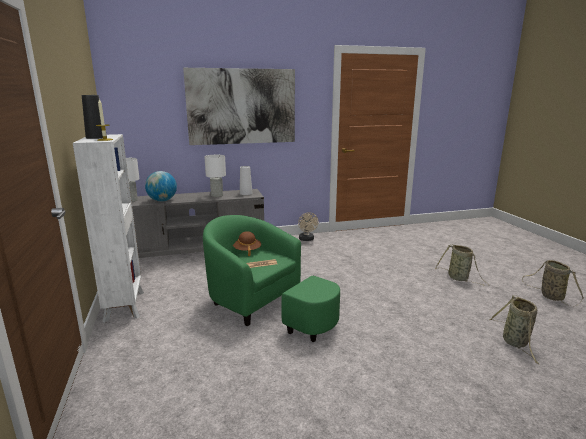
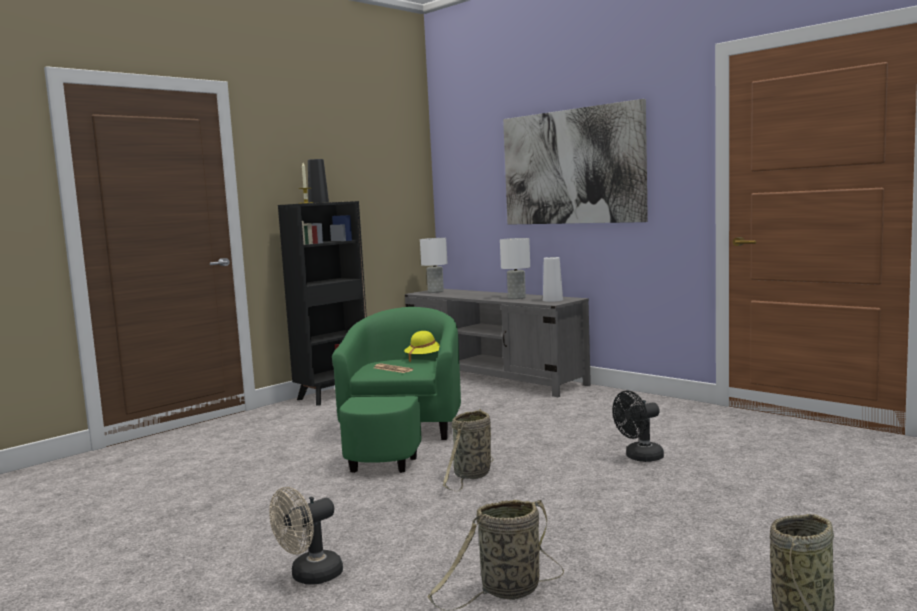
camera: 60 degrees right, 10 degrees down
white bookcase [73,134,144,323] -> black bookcase [278,201,367,406]
globe [145,171,177,201] -> none
brown hat [233,231,261,256] -> yellow hat [404,331,440,362]
beige fan [298,212,318,241] -> beige fan moved to [269,487,343,585]
basket [435,245,490,286] -> basket moved to [443,409,494,491]
none -> black fan [612,391,664,462]

